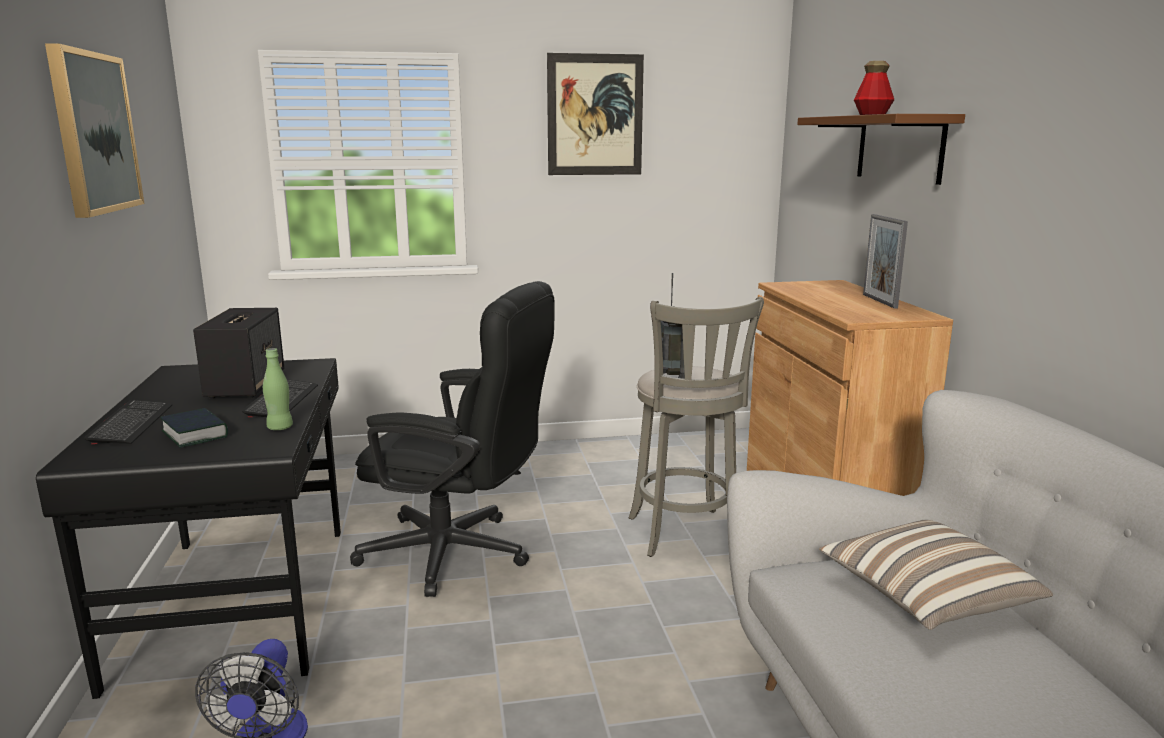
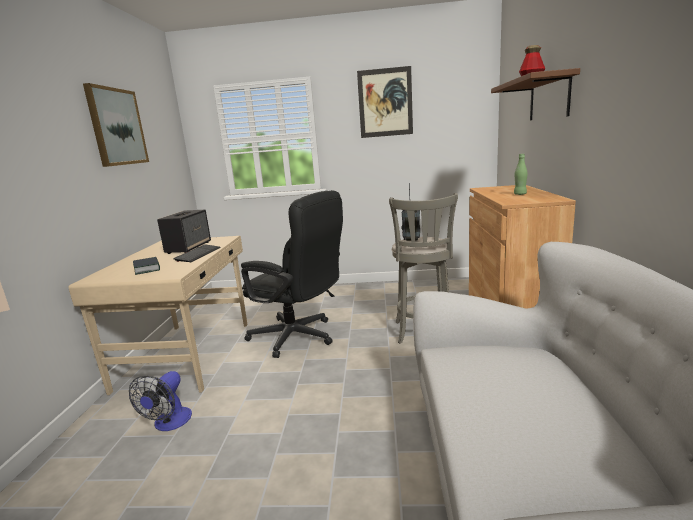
camera: 15 degrees right, 0 degrees up
black desk [36,358,341,699] -> beige desk [68,236,247,395]
keyboard [84,400,172,444] -> none
green bottle [263,348,293,430] -> green bottle moved to [514,154,527,195]
pillow [819,520,1053,630] -> none
picture frame [863,214,908,309] -> none

